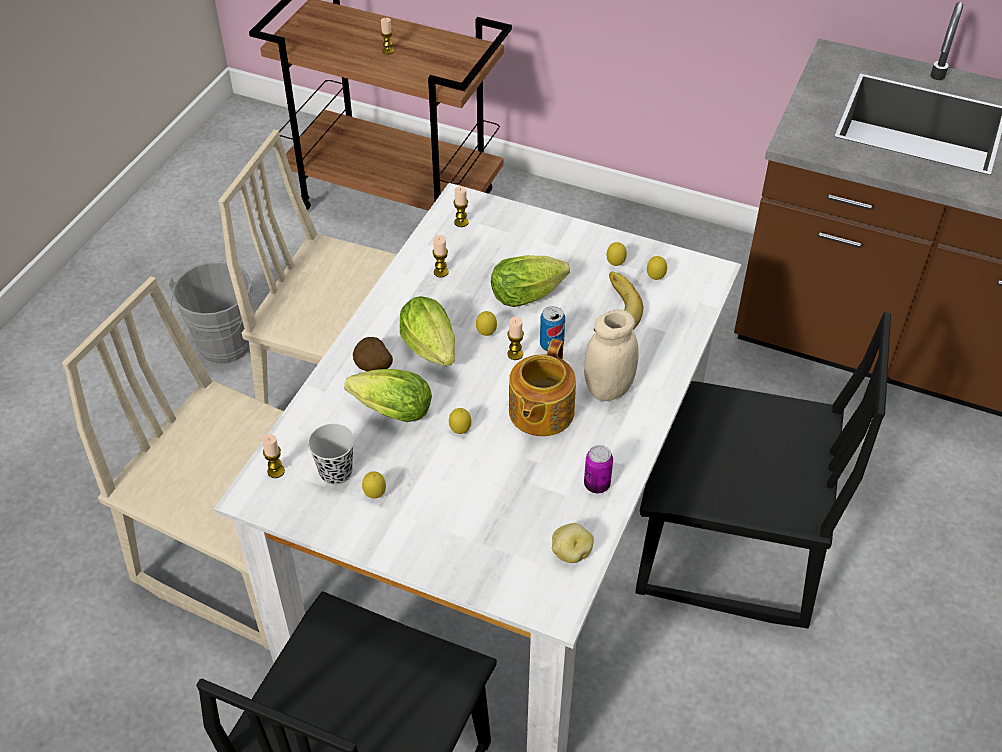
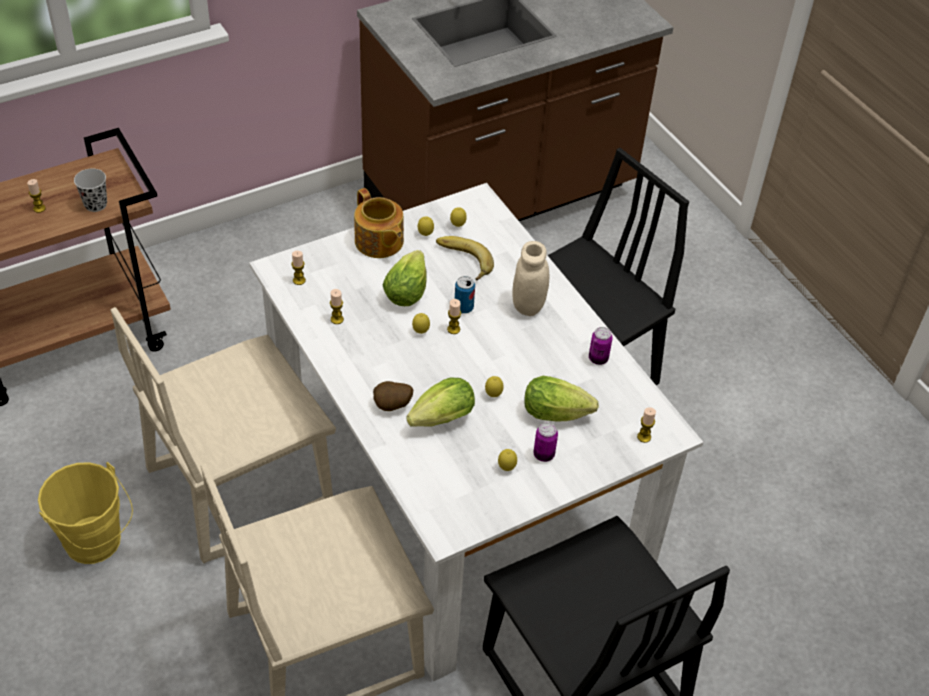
camera: 55 degrees left, 0 degrees up
grey bucket [168,261,253,364] -> yellow bucket [38,462,133,564]
candle [262,434,285,478] -> candle moved to [637,407,656,443]
black cup [308,424,354,485] -> black cup moved to [74,168,107,212]
lettuce [400,296,455,366] -> lettuce moved to [524,376,599,421]
teapot [509,339,576,436] -> teapot moved to [354,188,404,258]
potato [552,523,594,563] -> none
none -> can [534,423,558,462]

